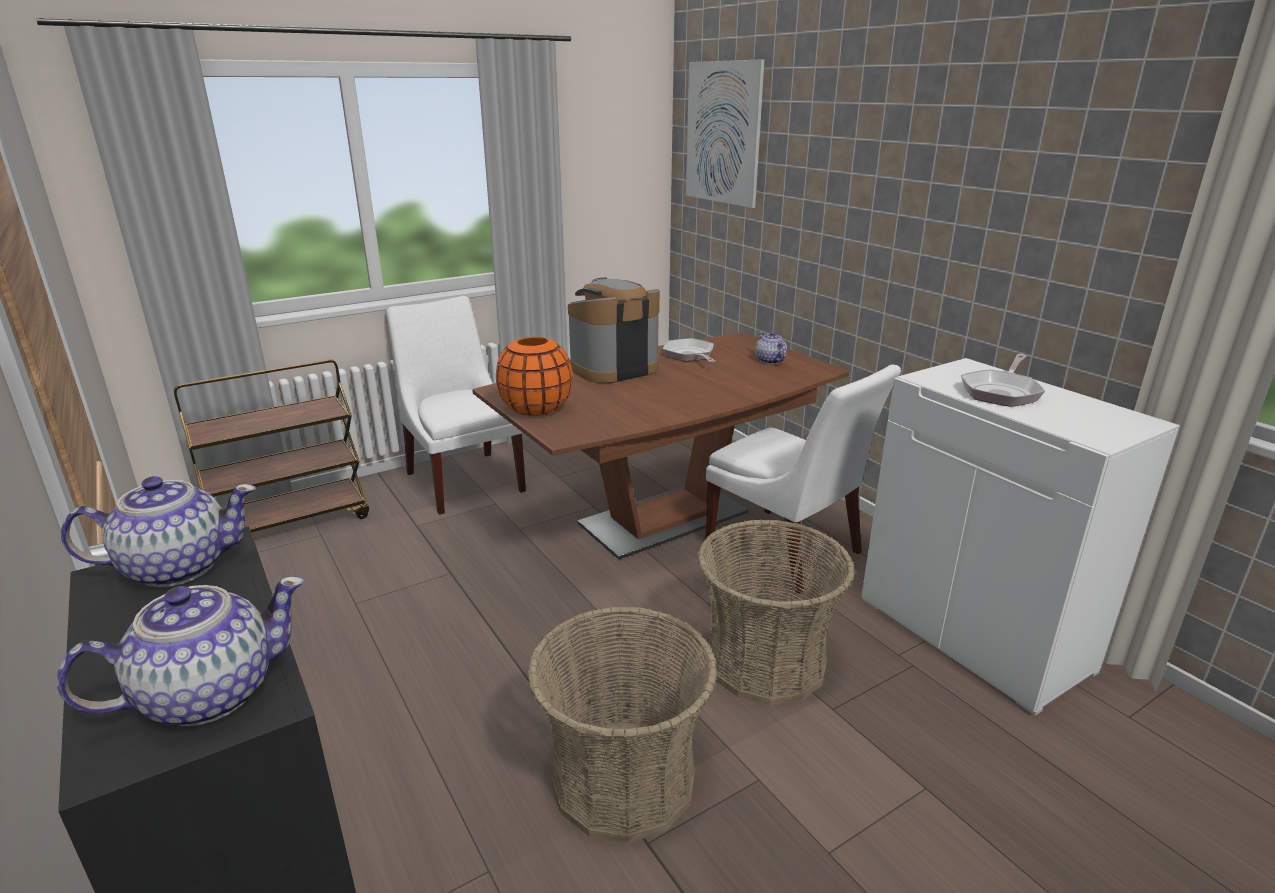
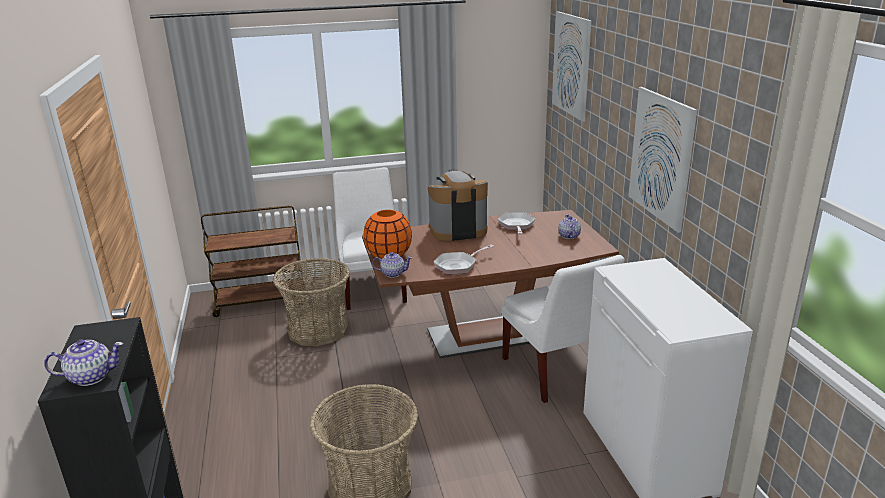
camera: 20 degrees right, 0 degrees up
teapot [61,476,256,587] -> teapot moved to [372,252,413,278]
basket [697,519,855,705] -> basket moved to [273,258,350,346]
frying pan [961,354,1045,407] -> frying pan moved to [434,245,494,274]
none -> picture [628,87,697,233]

